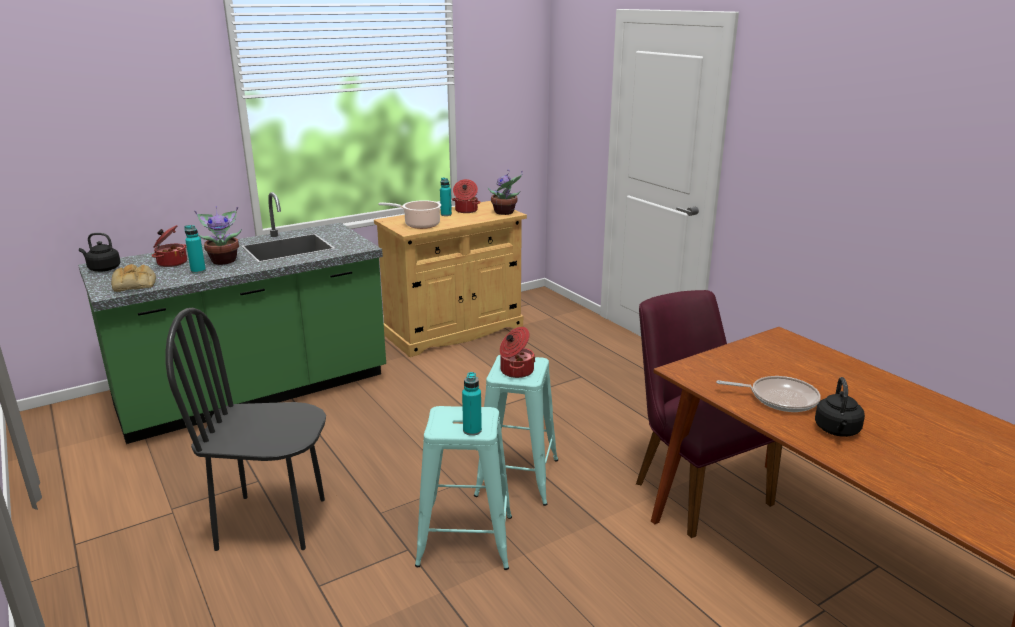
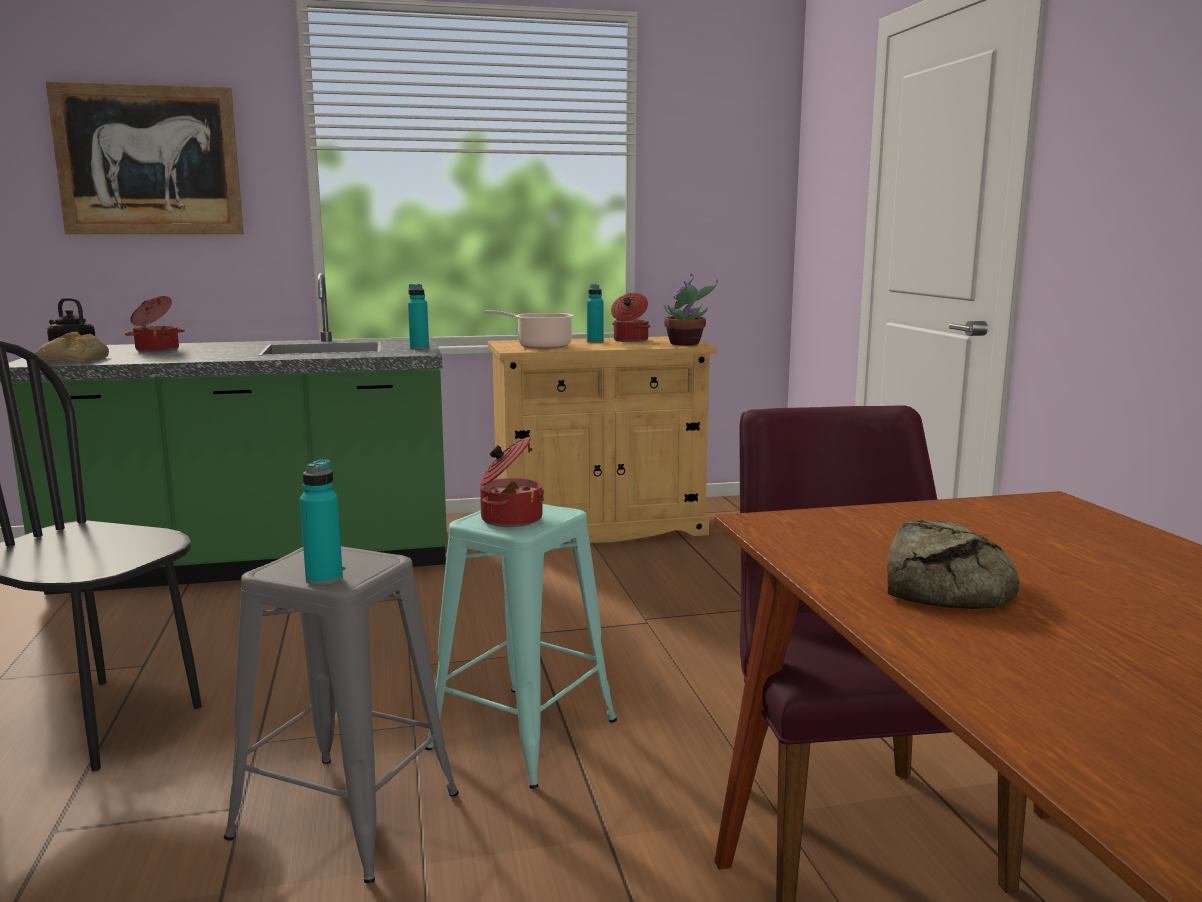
camera: 20 degrees right, 10 degrees down
turquoise bottle [184,225,206,273] -> turquoise bottle moved to [408,284,429,350]
potted plant [194,207,242,265] -> none
turquoise stool [415,406,512,570] -> grey stool [224,546,459,883]
frying pan [716,376,821,412] -> bread [887,520,1020,609]
black kettle [815,377,865,437] -> none
none -> picture [46,82,244,234]

